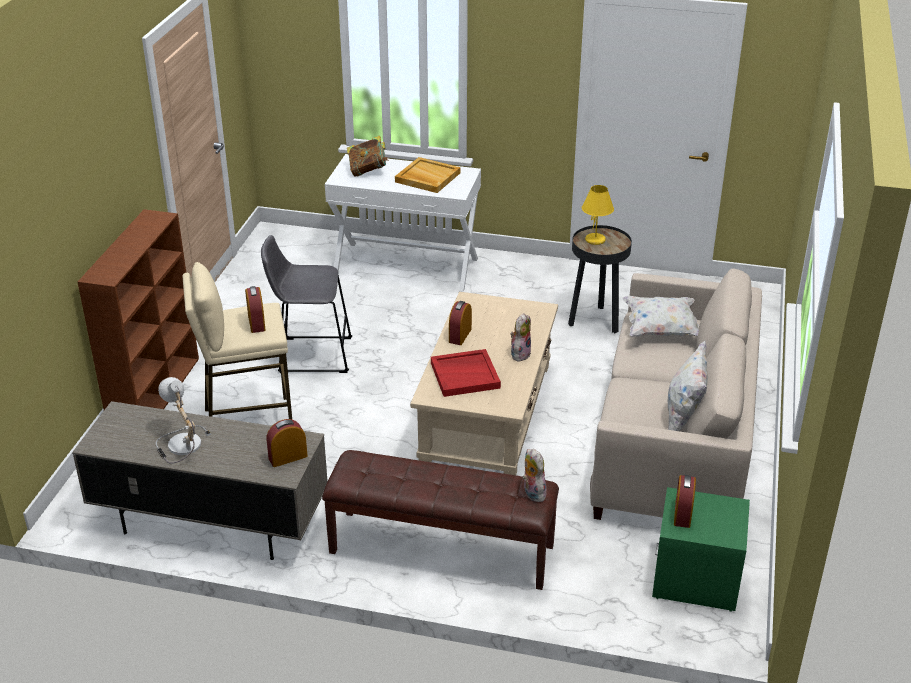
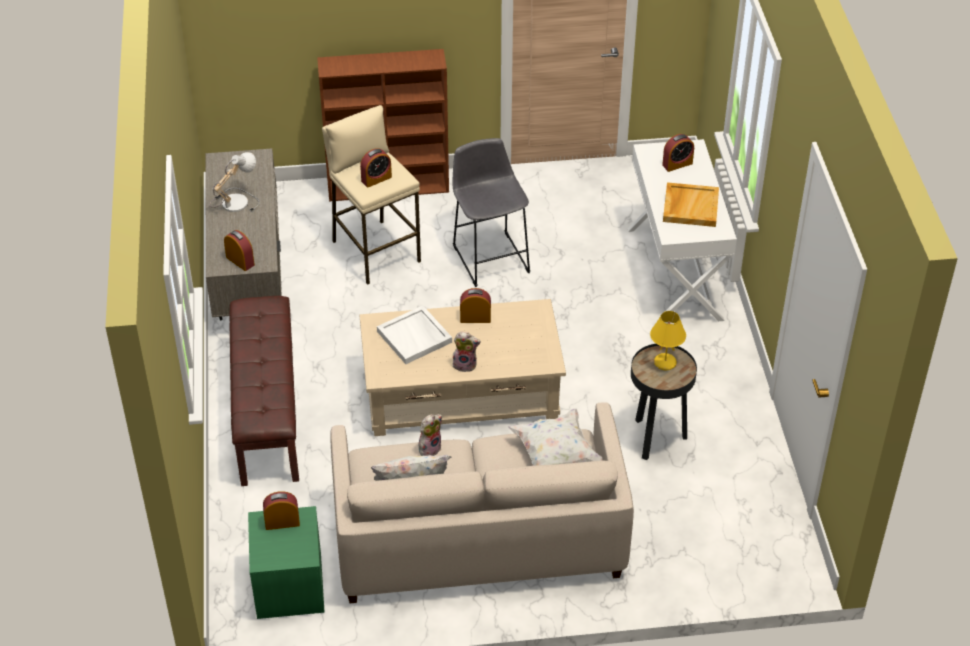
camera: 70 degrees right, 10 degrees up
book [347,136,389,177] -> alarm clock [662,134,694,172]
red tray [431,349,501,397] -> white tray [377,306,452,364]
plush toy [522,449,547,502] -> plush toy moved to [419,414,442,456]

